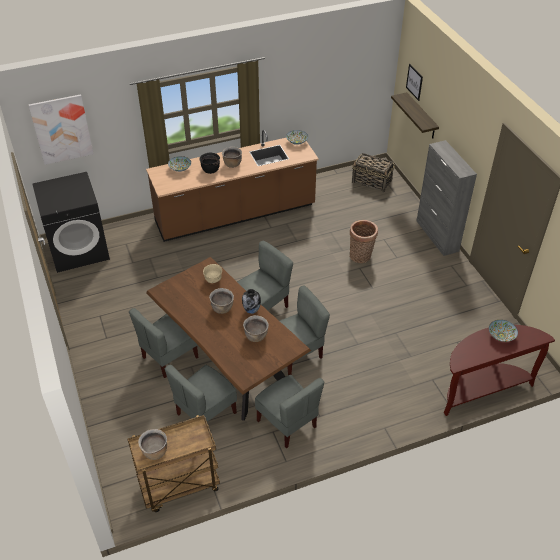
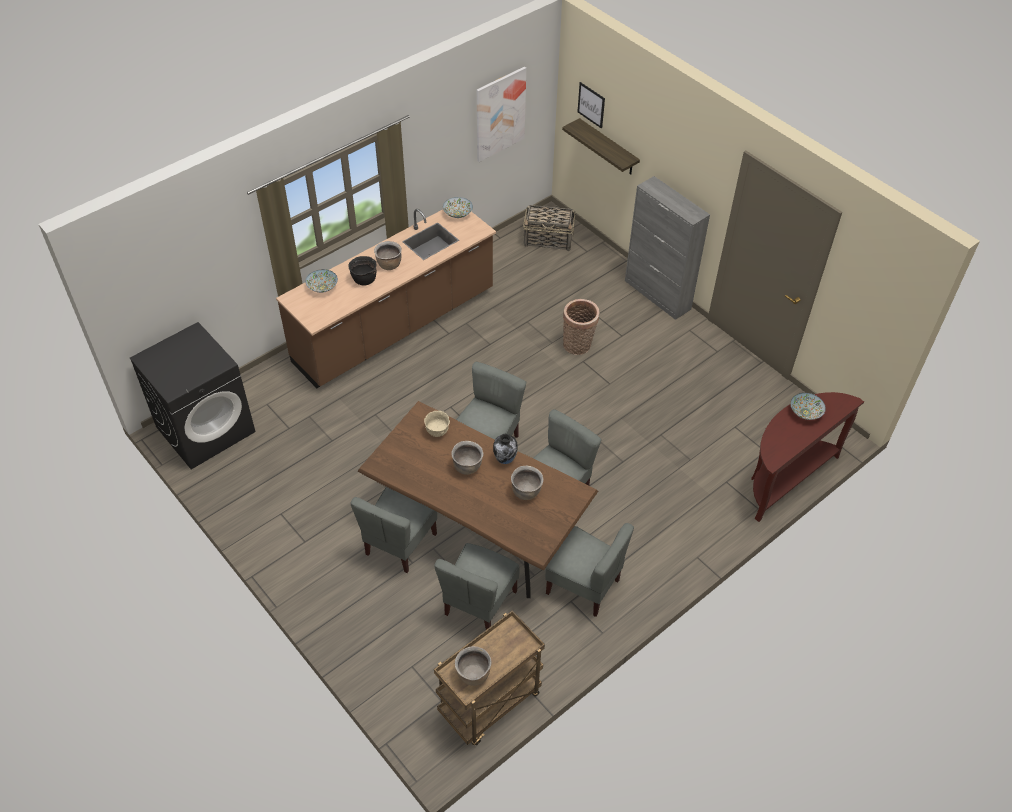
camera: 20 degrees left, 5 degrees up
picture [29,94,94,165] -> picture moved to [477,67,526,162]

